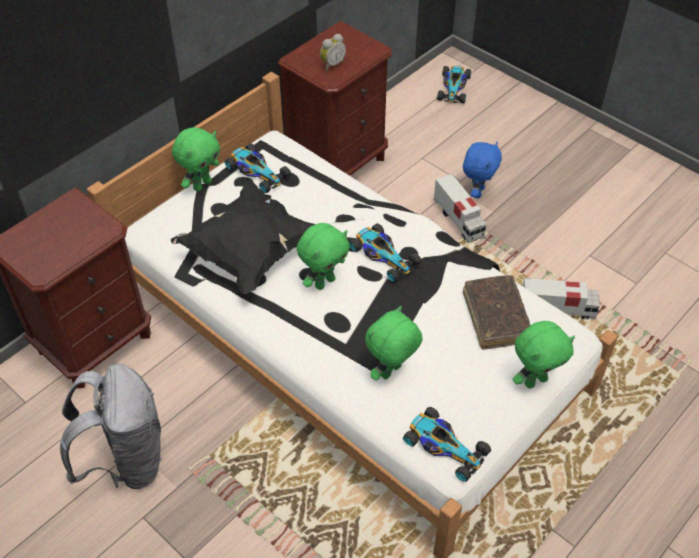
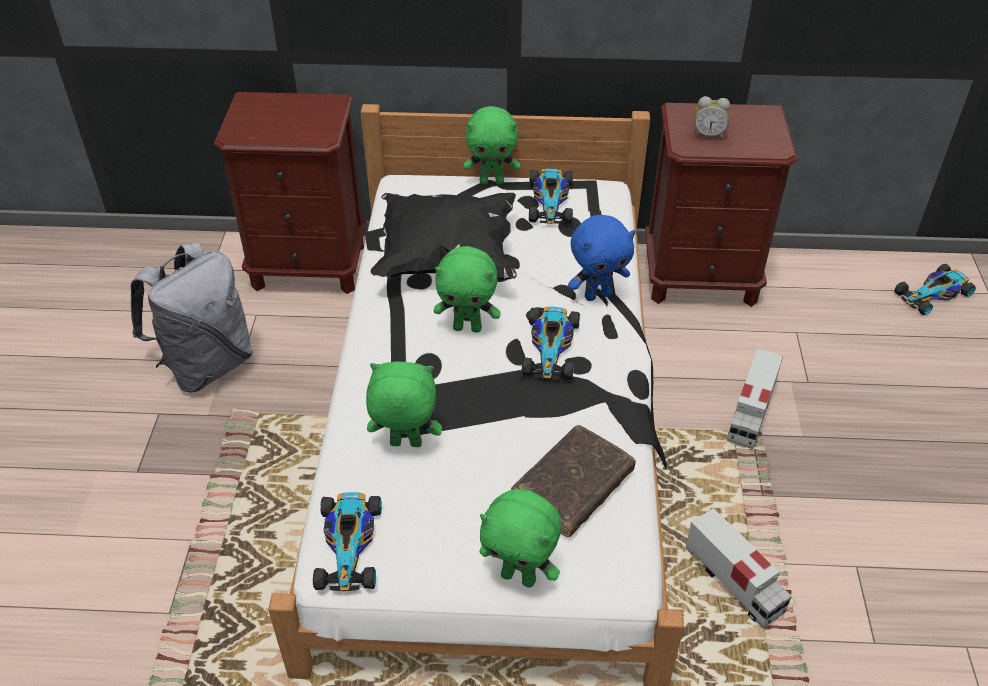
camera: 50 degrees right, 5 degrees down
blue plush toy [463,142,502,198] -> blue plush toy moved to [568,215,636,301]

